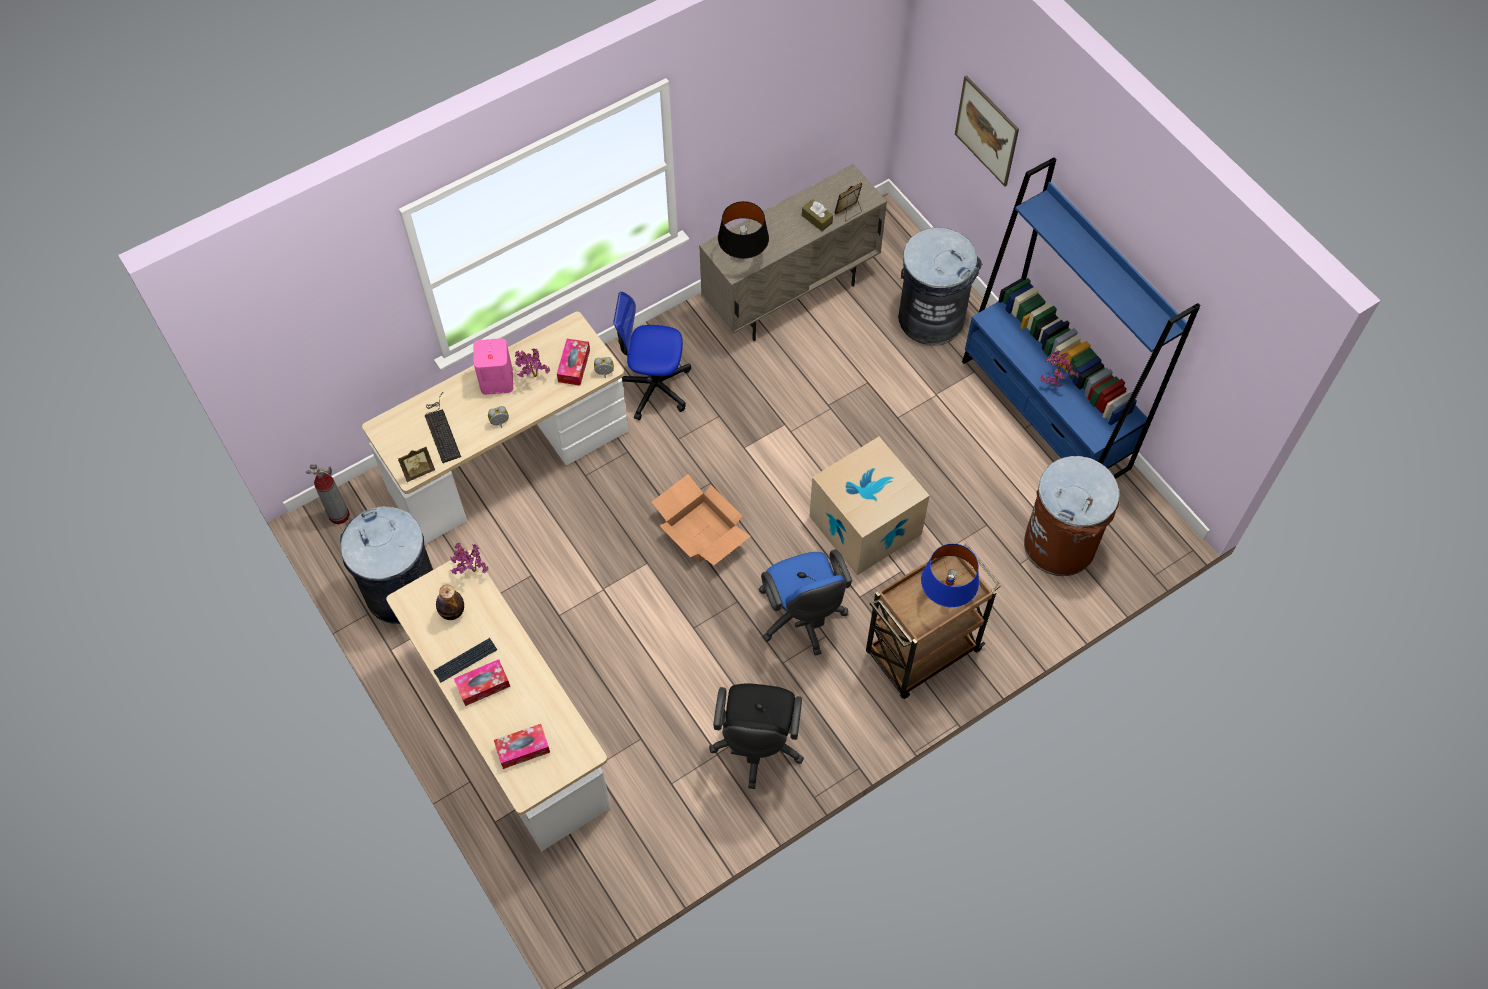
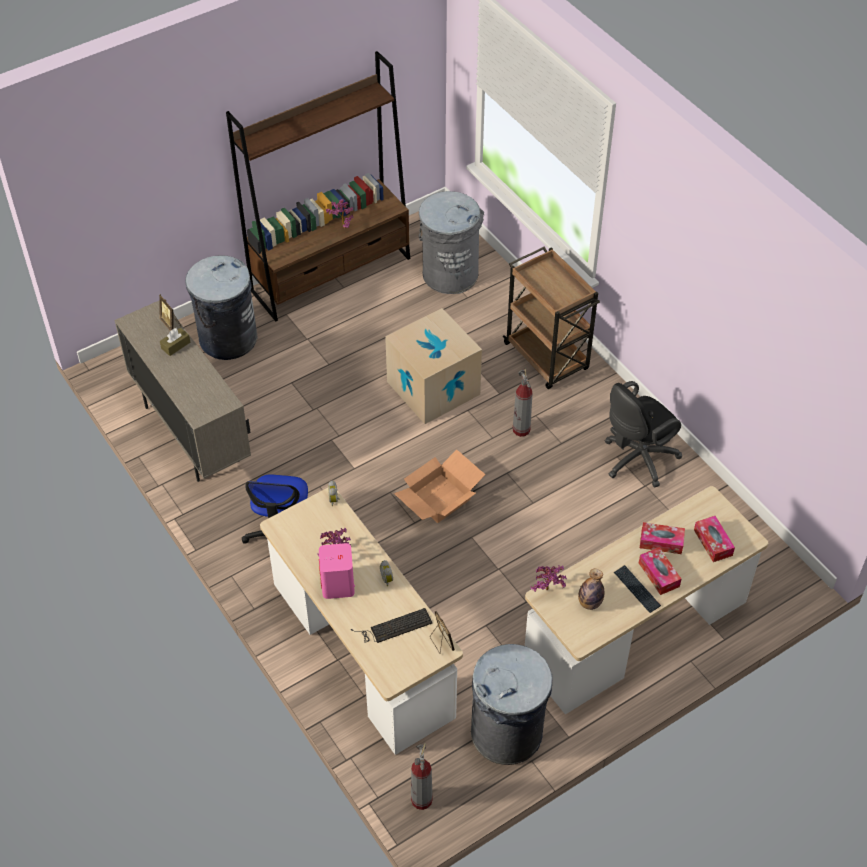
camera: 90 degrees left, 10 degrees down
tissue box [557,339,590,385] -> tissue box moved to [640,522,685,554]
black office chair [709,683,804,789] -> black office chair turned 135 degrees clockwise [605,381,682,487]
black table lamp [718,201,769,259] -> none
blue office chair [759,549,852,656] -> fire extinguisher [513,368,532,437]
blue table lamp [921,544,979,607] -> none
picture [955,75,1019,186] -> none
blue bookcase [962,157,1200,479] -> brown bookcase [226,51,410,322]
brown trash can [1024,456,1120,576] -> grey trash can [419,191,484,294]

